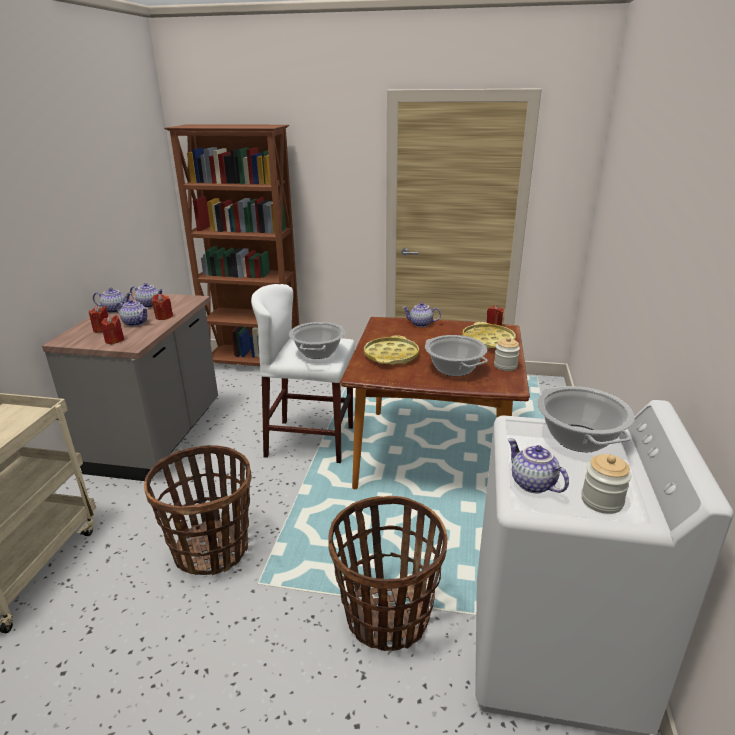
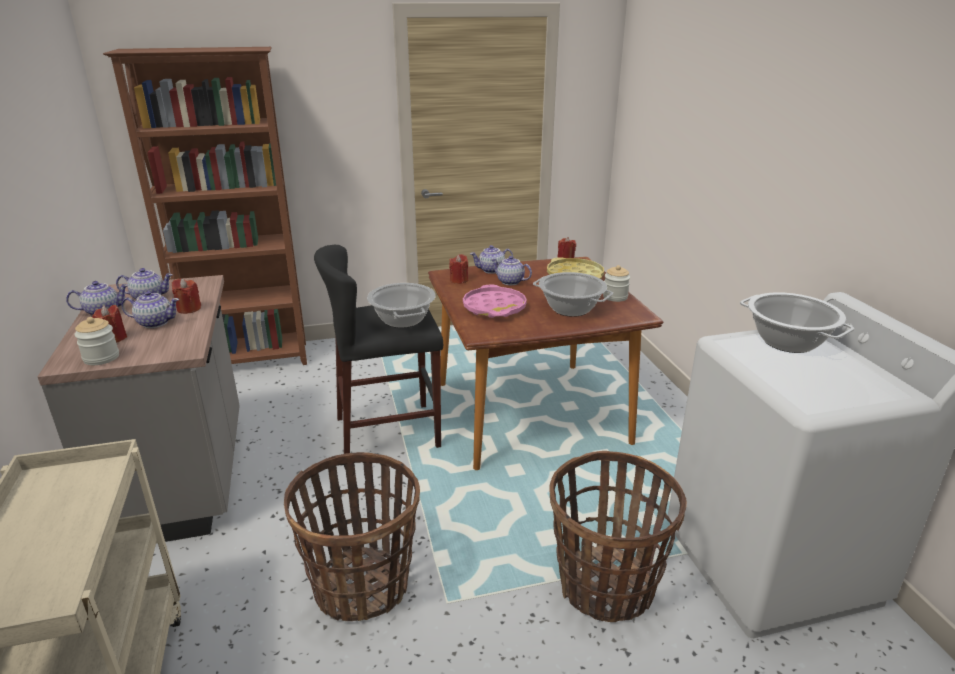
camera: 25 degrees left, 0 degrees up
red candle [101,315,125,344] -> red candle moved to [449,254,468,284]
white stool [251,284,355,463] -> black stool [314,244,443,454]
yellow tray [364,335,419,365] -> pink tray [463,285,527,318]
teapot [508,439,569,493] -> teapot moved to [491,256,532,285]
jar [581,454,631,514] -> jar moved to [74,317,119,365]

